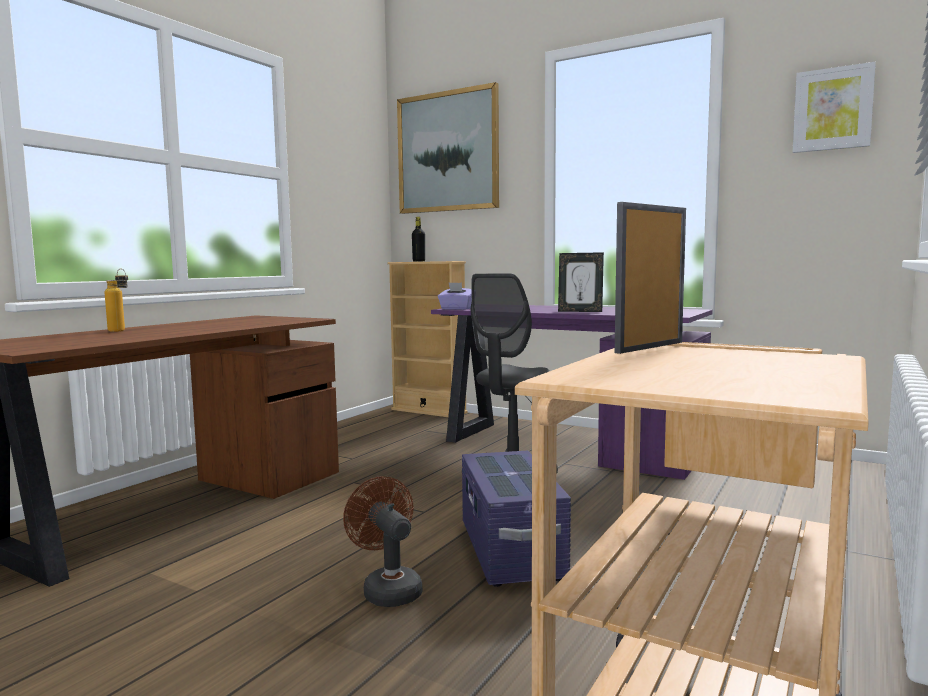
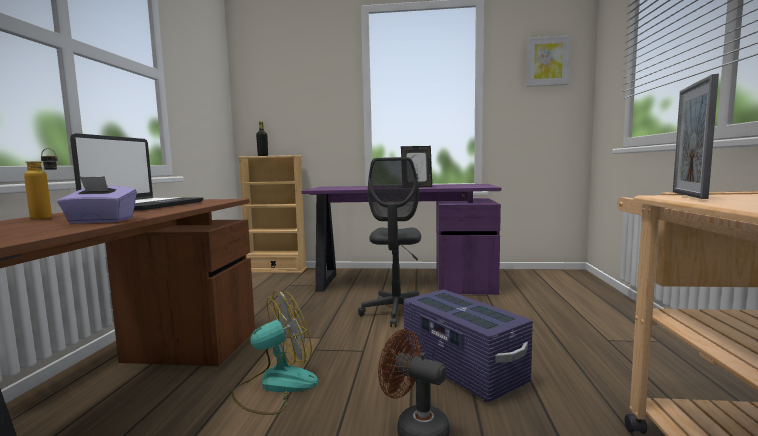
camera: 25 degrees left, 0 degrees up
picture [397,82,499,214] -> none
purple tissue box [438,282,472,310] -> purple tissue box moved to [57,176,137,224]
none -> laptop [70,133,204,211]
none -> fan [231,290,318,415]

